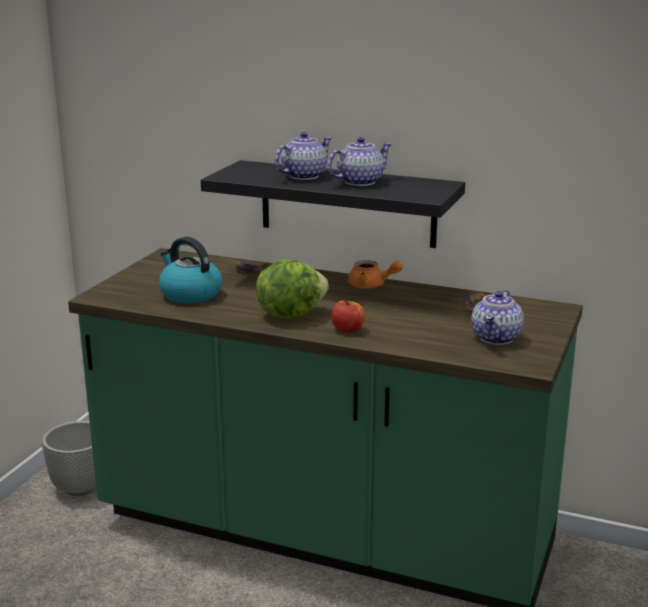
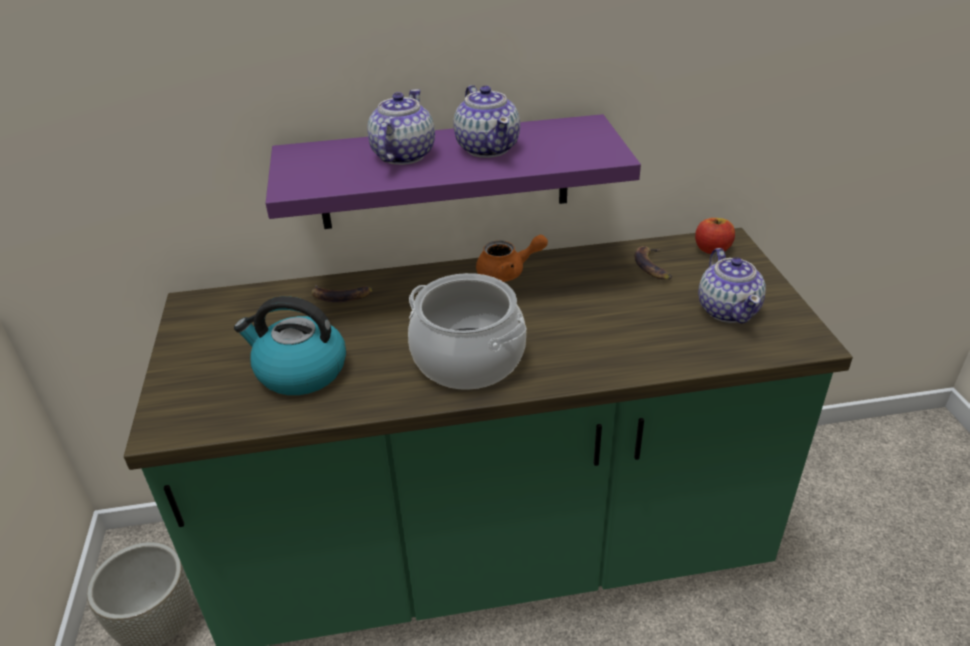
camera: 30 degrees left, 15 degrees up
black shelf [201,160,465,248] -> purple shelf [266,114,641,229]
lettuce [256,260,329,319] -> cooking pot [408,273,527,390]
teapot [328,137,392,186] -> teapot turned 135 degrees clockwise [453,85,520,158]
apple [331,300,365,332] -> apple moved to [695,218,735,254]

